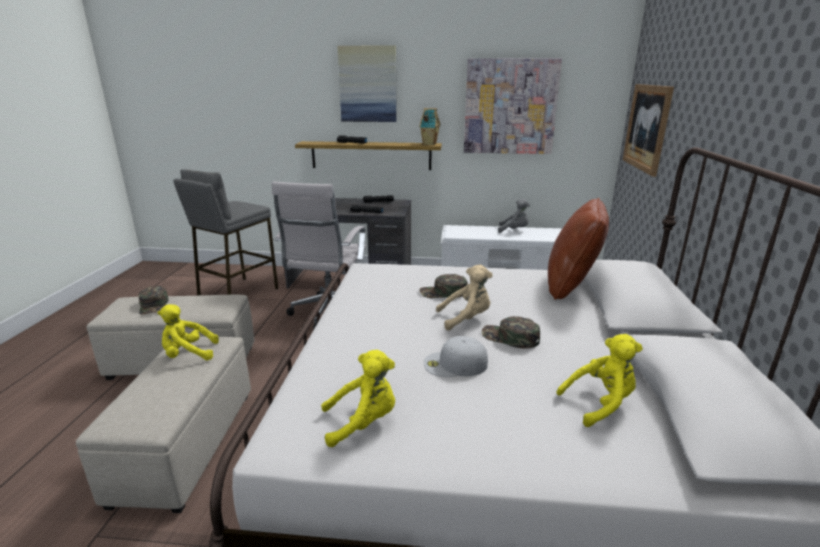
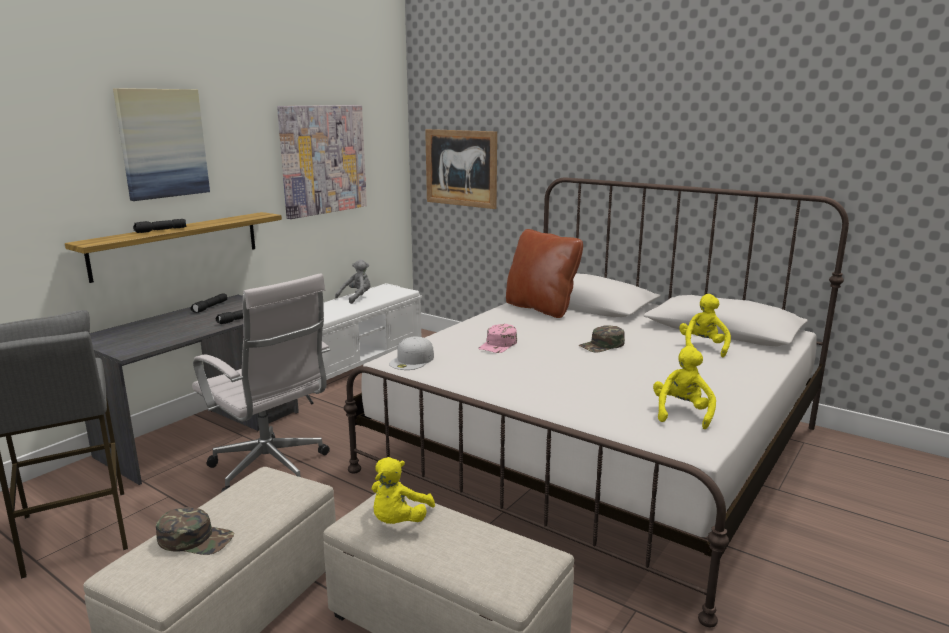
camera: 60 degrees left, 5 degrees down
toy house [419,108,440,145] -> none
green cap [420,274,468,298] -> pink cap [478,324,517,353]
white cap [424,336,488,377] -> white cap moved to [389,336,434,370]
beige plush toy [436,265,493,330] -> none

